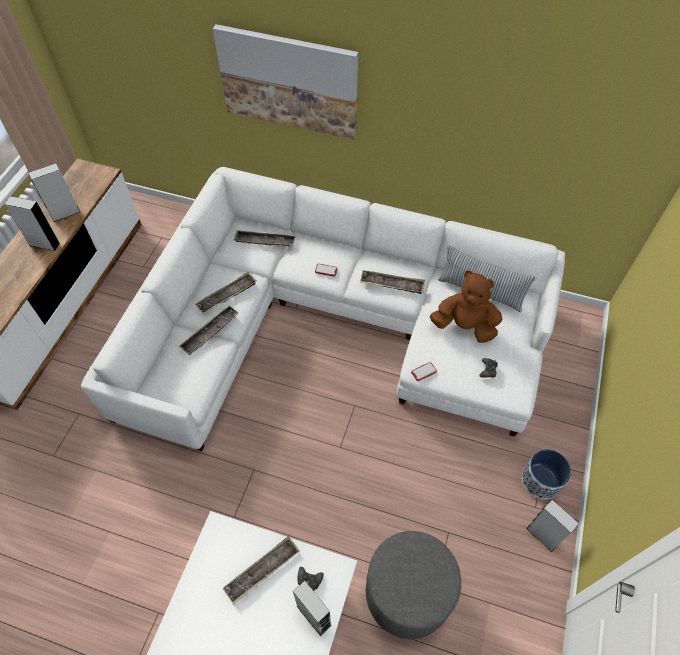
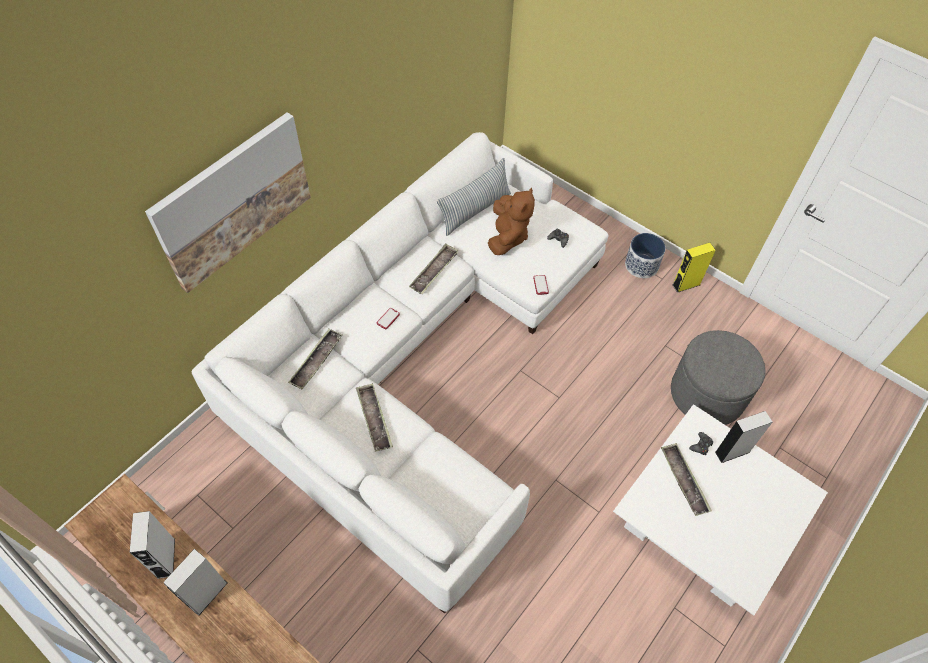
camera: 70 degrees left, 0 degrees up
tray [179,305,239,355] -> none
brown plush toy [430,271,503,343] -> brown plush toy turned 150 degrees clockwise [488,187,535,255]
grey speaker [526,500,579,552] -> yellow speaker [673,243,716,293]

